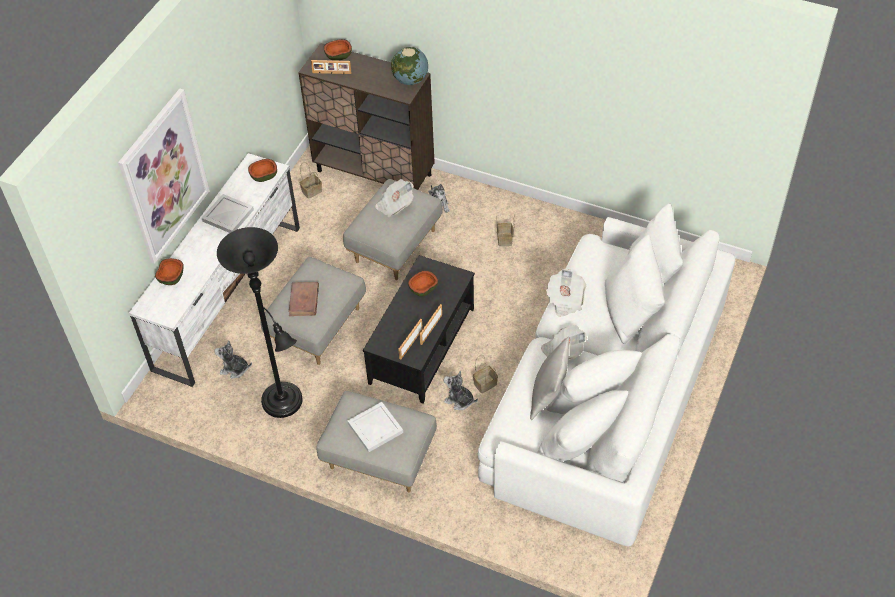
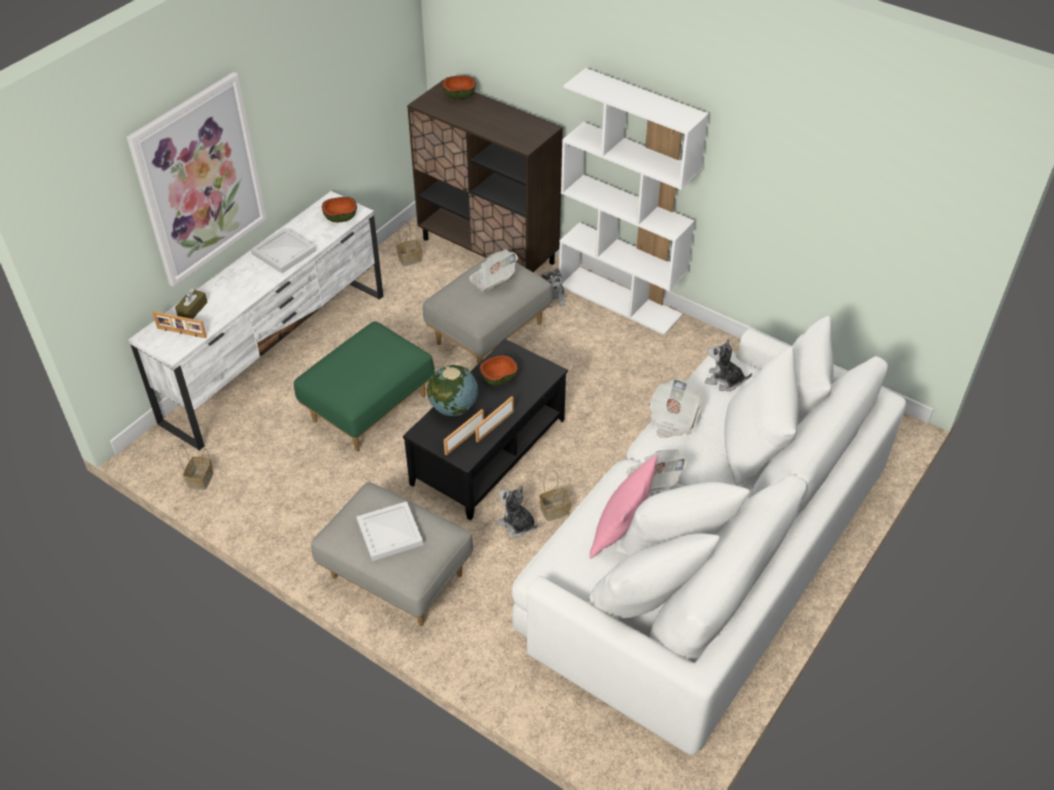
camera: 10 degrees right, 5 degrees down
bowl [155,258,184,285] -> brown tissue box [175,289,208,319]
plush toy [214,340,252,379] -> plush toy moved to [705,338,752,391]
black floor lamp [217,227,303,418] -> none
grey ottoman [260,257,366,365] -> green ottoman [294,321,435,452]
brown book [289,282,319,316] -> none
picture frame [311,60,351,74] -> picture frame moved to [152,311,207,338]
globe [391,47,428,85] -> globe moved to [427,365,478,416]
basket [496,215,515,246] -> basket moved to [178,445,214,490]
grey pillow [530,337,569,420] -> pink pillow [590,455,658,559]
none -> white bookcase [559,68,709,335]

